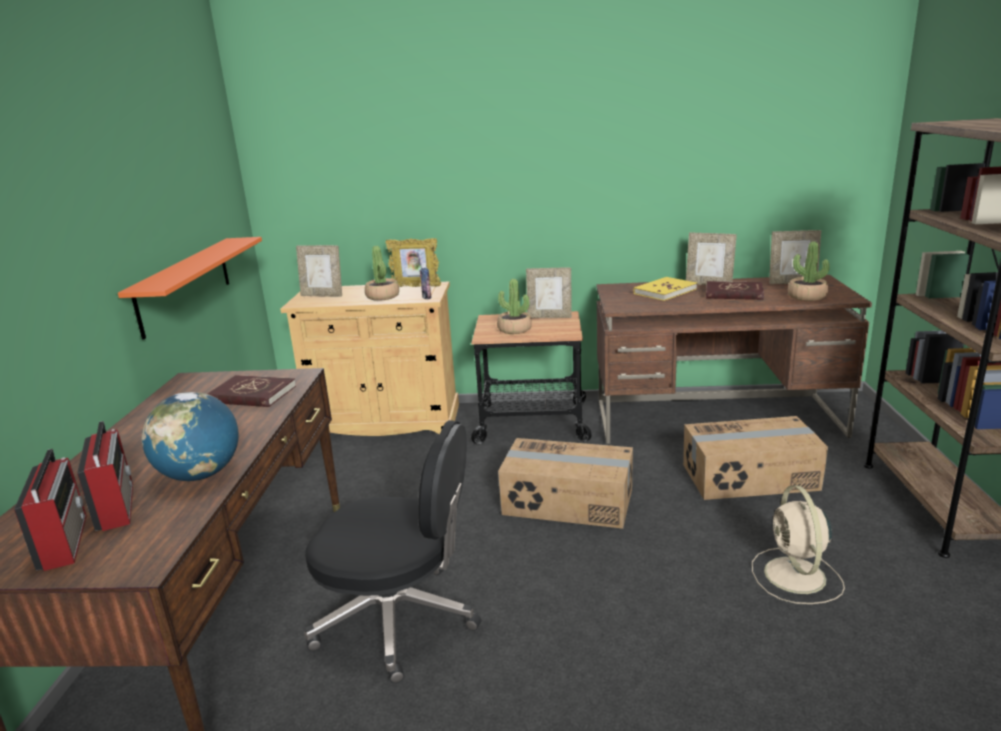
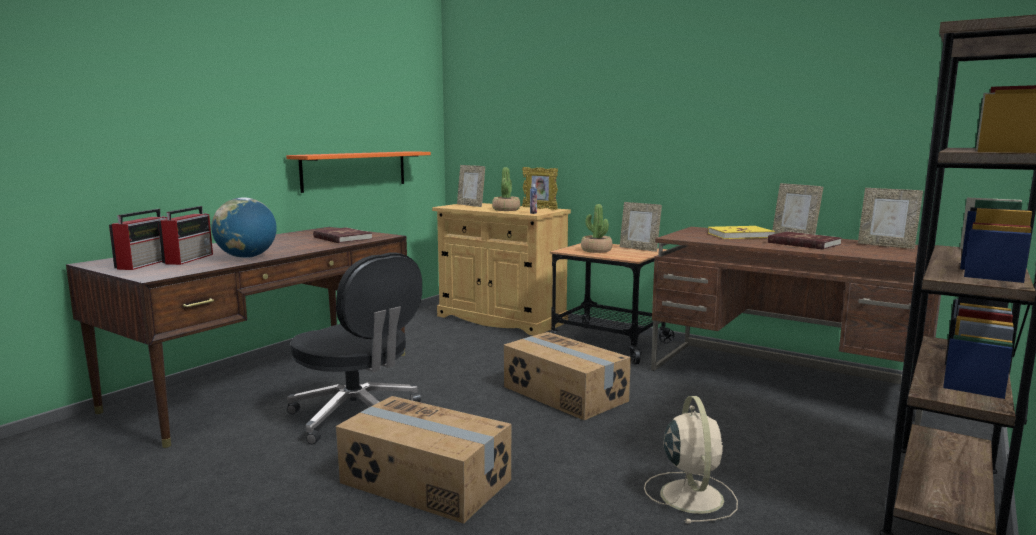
camera: 30 degrees right, 10 degrees down
cardboard box [683,416,828,500] -> cardboard box moved to [336,396,512,524]
beige fan [752,485,845,604] -> beige fan turned 150 degrees clockwise [644,396,738,524]
potted plant [788,242,830,301] -> none

